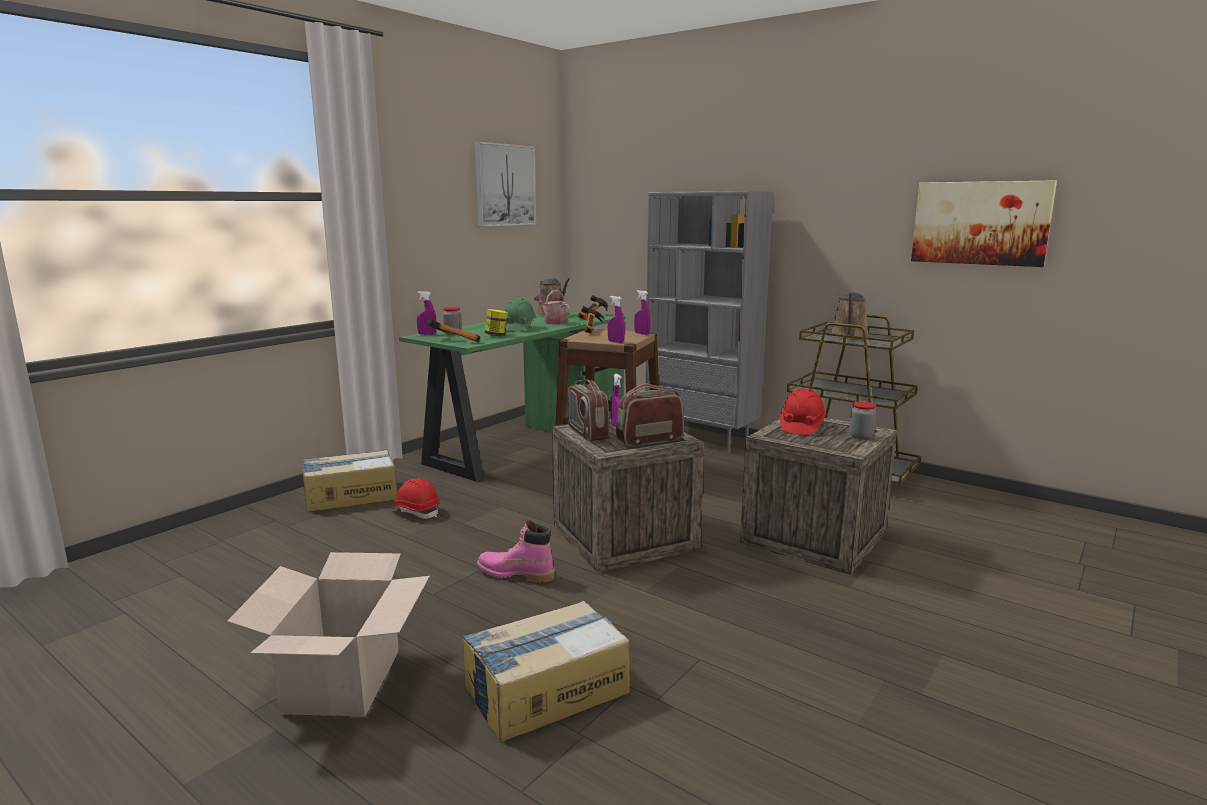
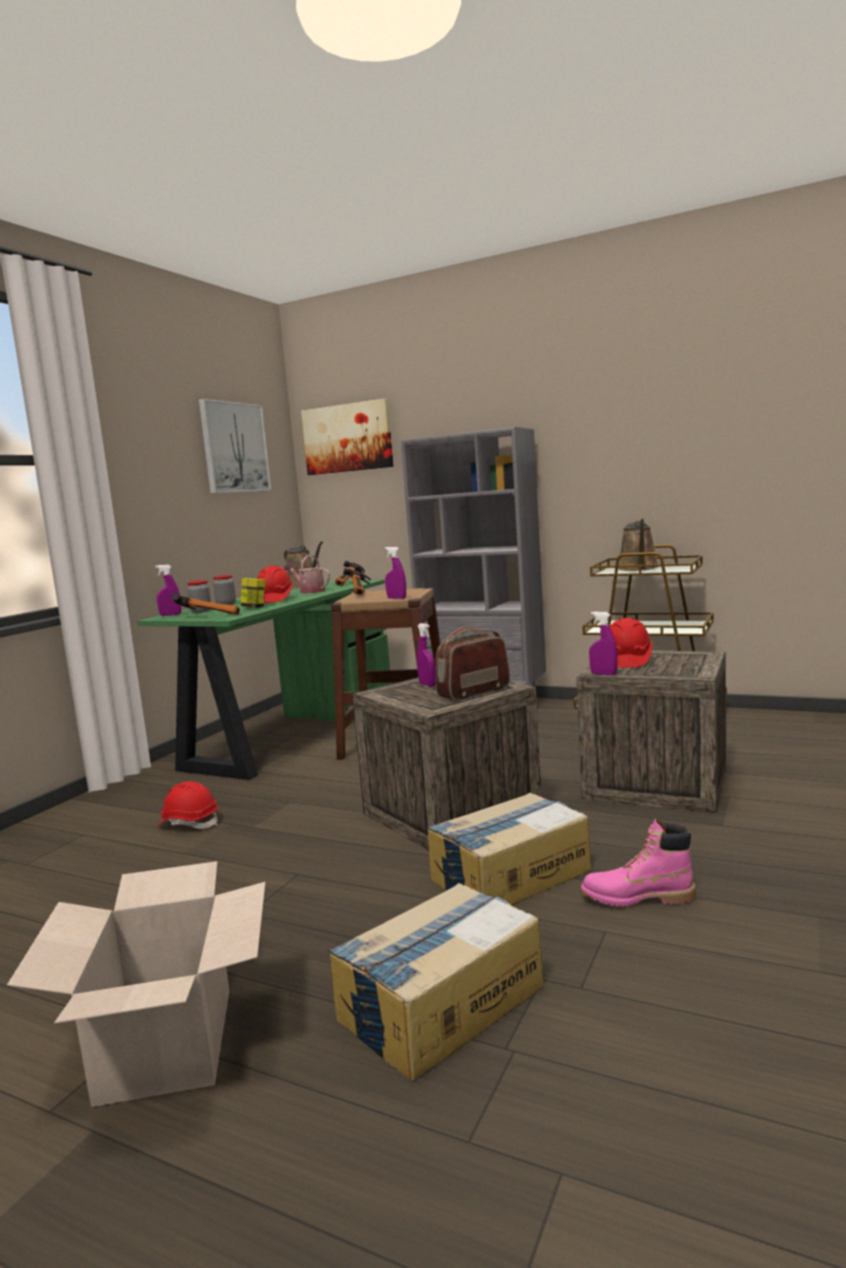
camera: 10 degrees left, 5 degrees down
cardboard box [303,450,397,512] -> cardboard box moved to [426,793,591,905]
pink boot [477,520,555,582] -> pink boot moved to [581,818,696,907]
green hard hat [505,298,536,331] -> red hard hat [257,566,293,603]
radio [567,379,610,441] -> none
purple spray bottle [634,290,651,335] -> purple spray bottle moved to [589,612,617,675]
jar [849,401,876,440] -> jar moved to [213,575,236,605]
picture [911,180,1057,267] -> picture moved to [301,398,394,475]

